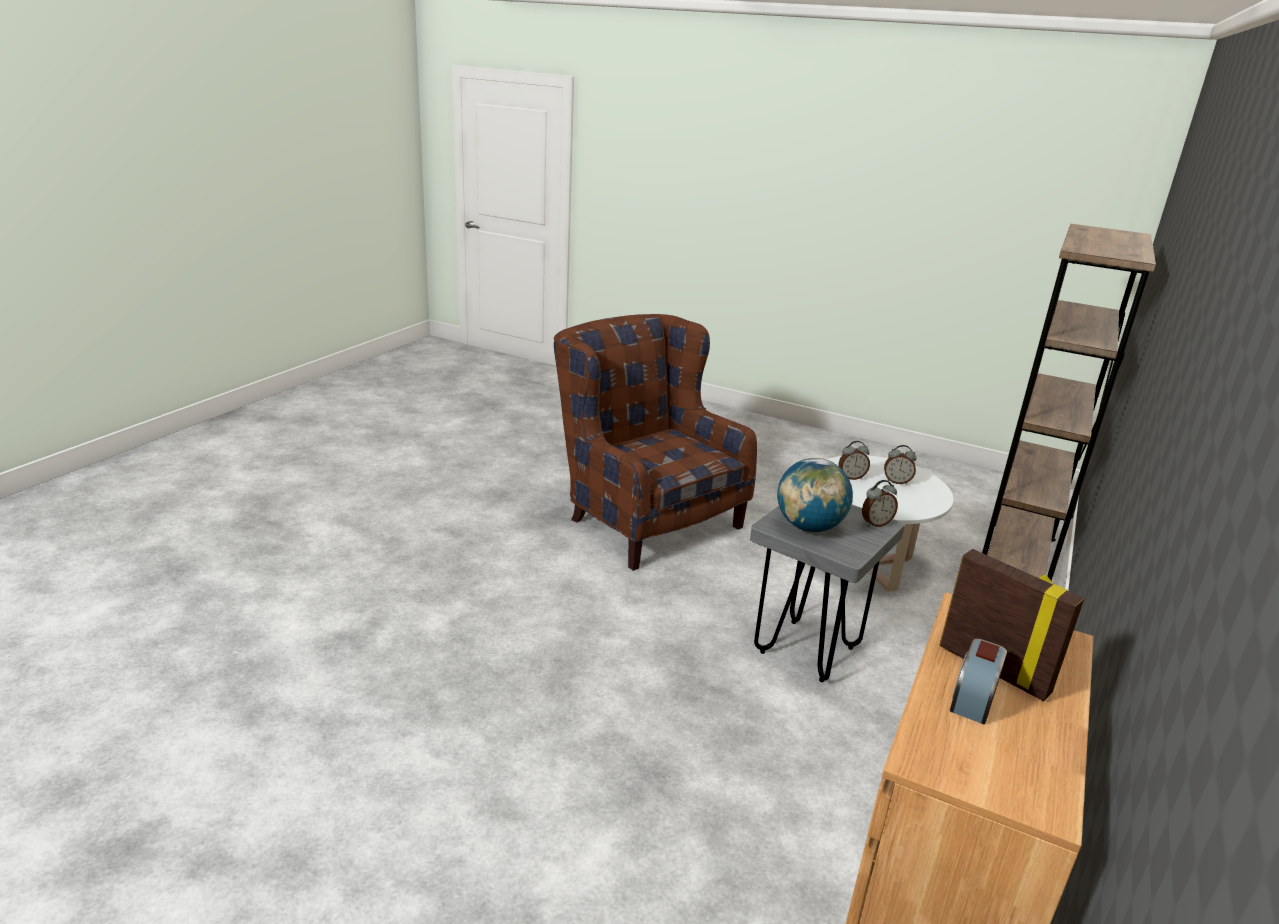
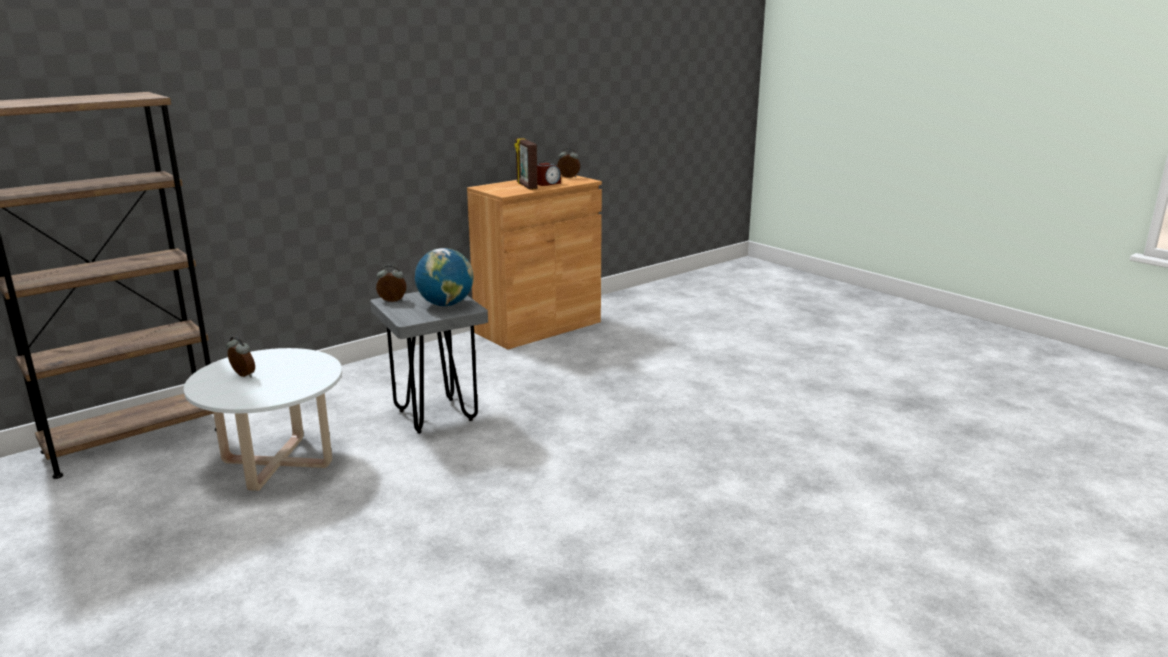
camera: 155 degrees left, 5 degrees down
brown armchair [554,314,757,571] -> none
alarm clock [839,441,870,480] -> alarm clock moved to [557,148,580,178]

